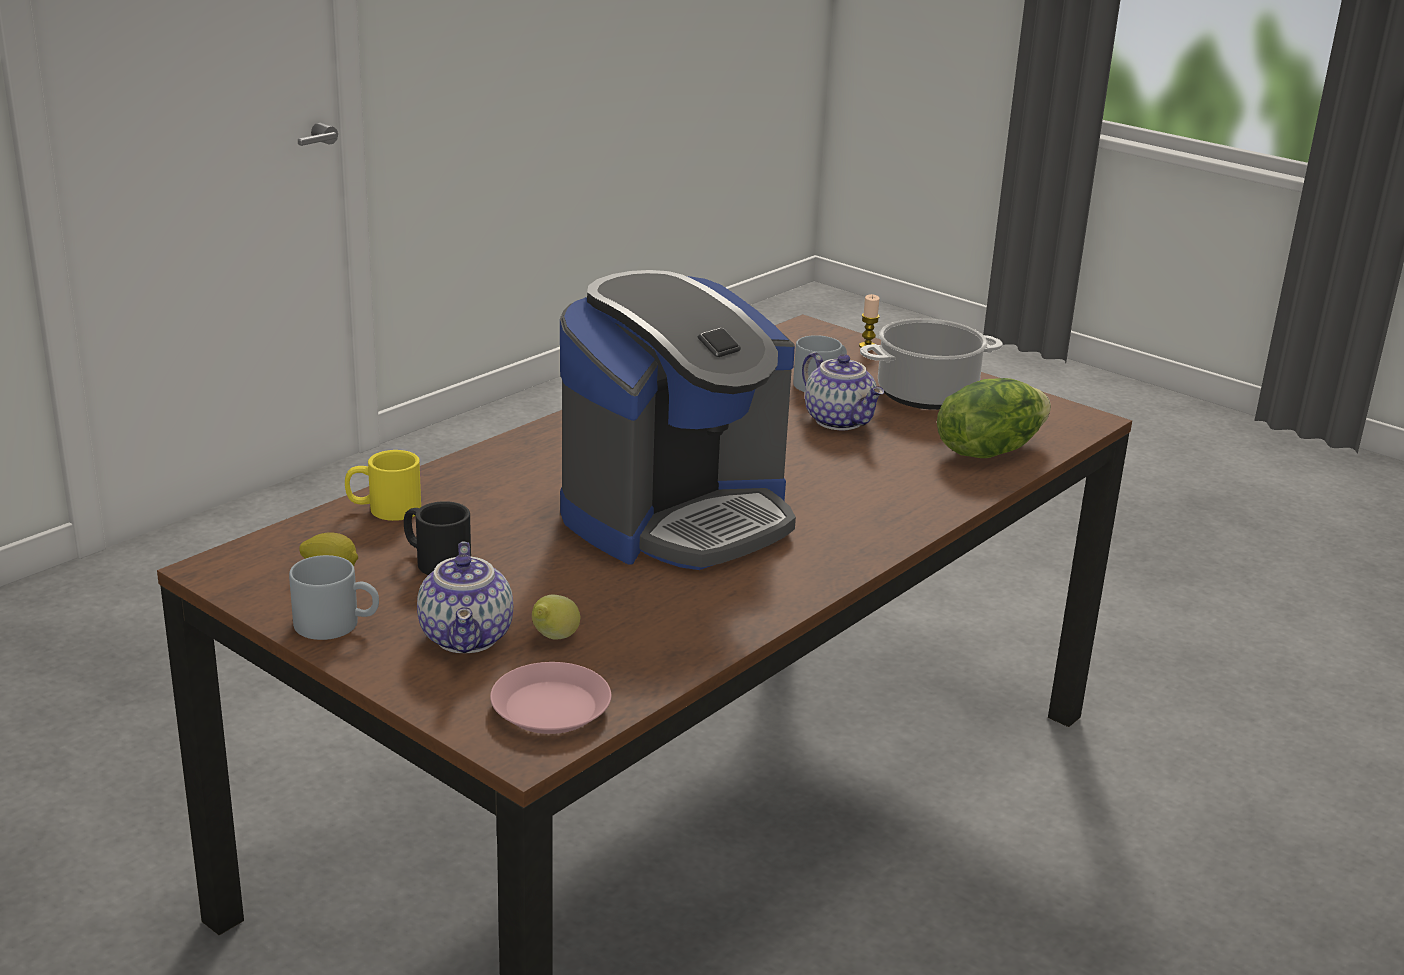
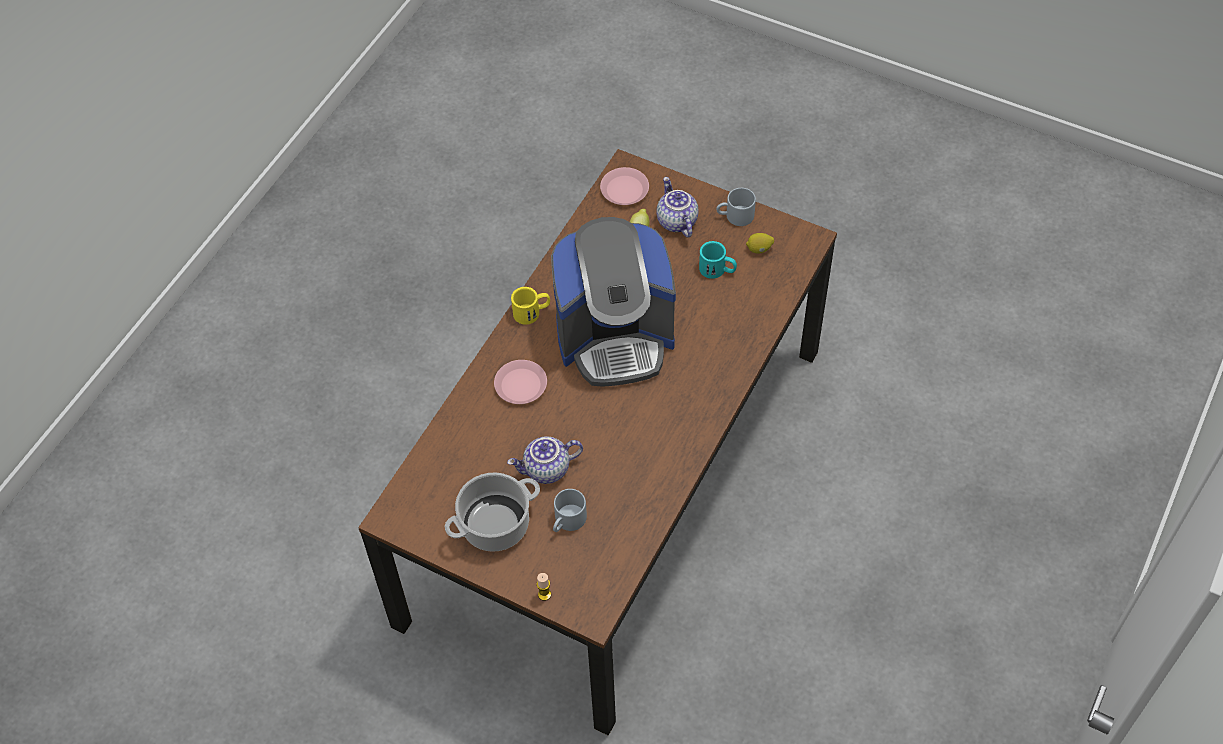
camera: 170 degrees right, 30 degrees up
yellow mug [345,450,421,521] -> yellow mug moved to [511,287,550,325]
black mug [404,501,471,575] -> turquoise mug [699,241,737,279]
coffee machine [560,270,796,570] -> coffee machine turned 135 degrees counterclockwise [551,217,676,387]
teapot [802,352,884,430] -> teapot turned 60 degrees counterclockwise [507,436,583,484]
lettuce [937,378,1051,458] -> none
none -> pink plate [494,360,547,404]

